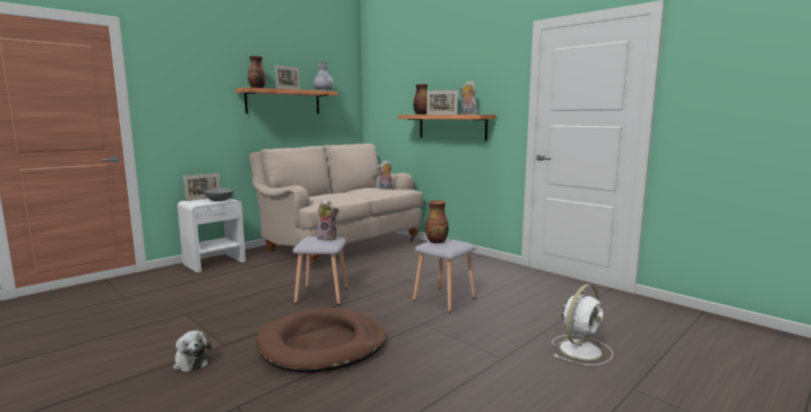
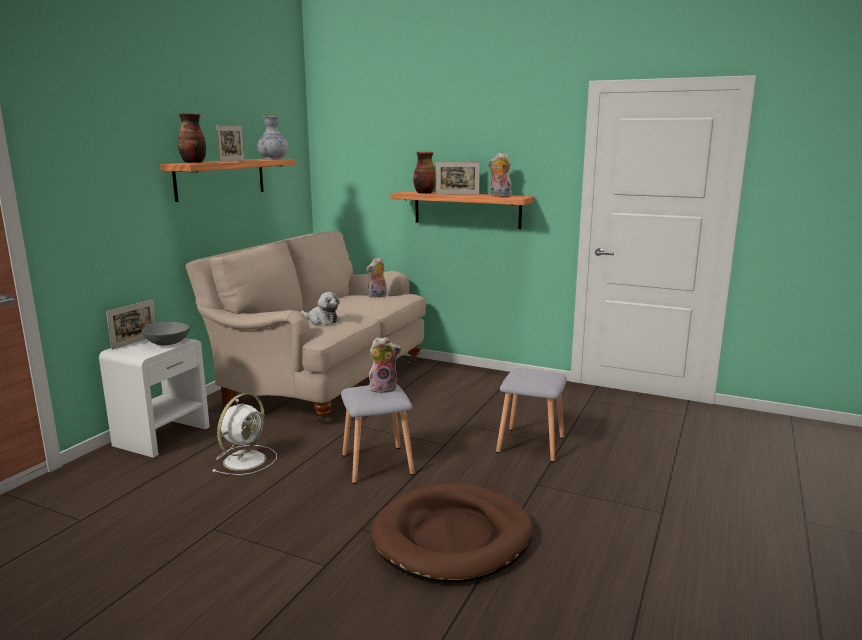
camera: 20 degrees left, 5 degrees up
plush toy [173,330,211,372] -> plush toy moved to [301,292,340,325]
vase [426,200,449,243] -> none
white fan [552,284,613,365] -> white fan moved to [212,393,277,475]

